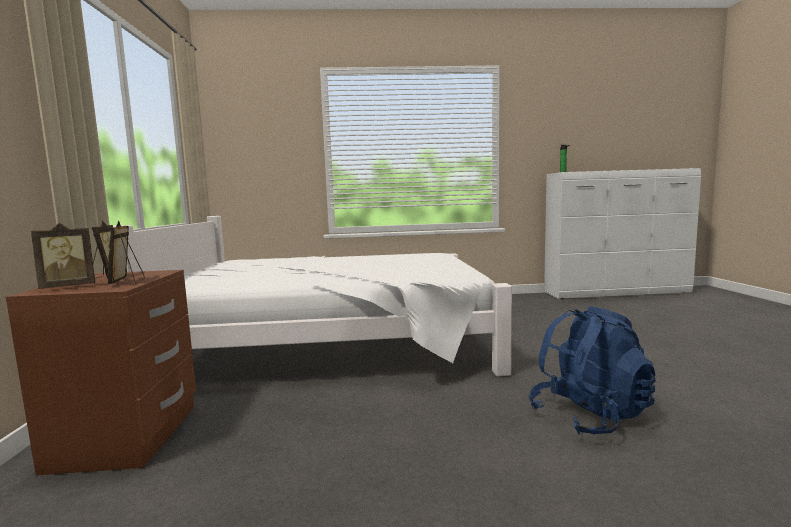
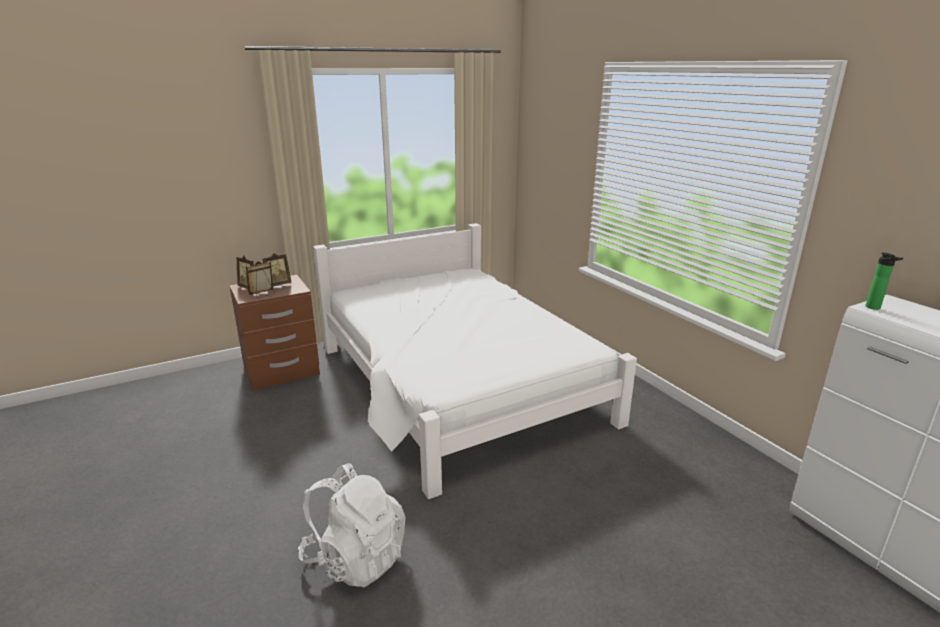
camera: 65 degrees right, 15 degrees up
blue backpack [528,306,656,434] -> white backpack [298,463,405,587]

